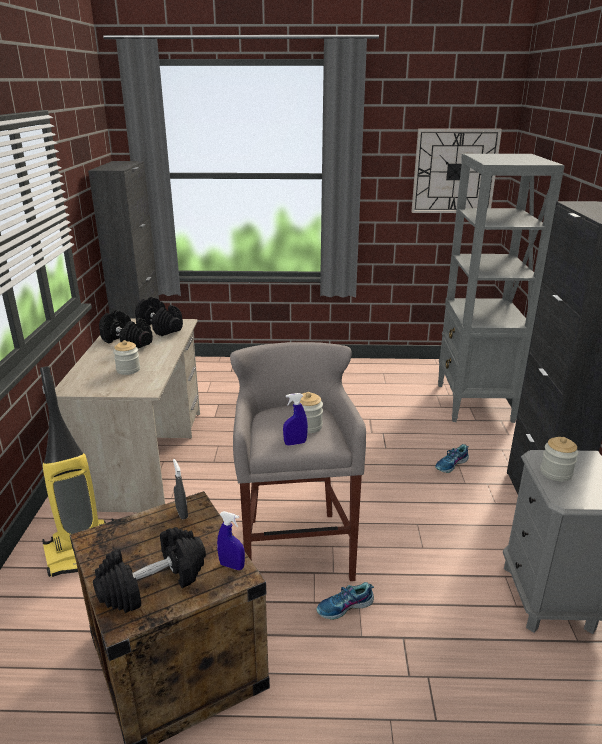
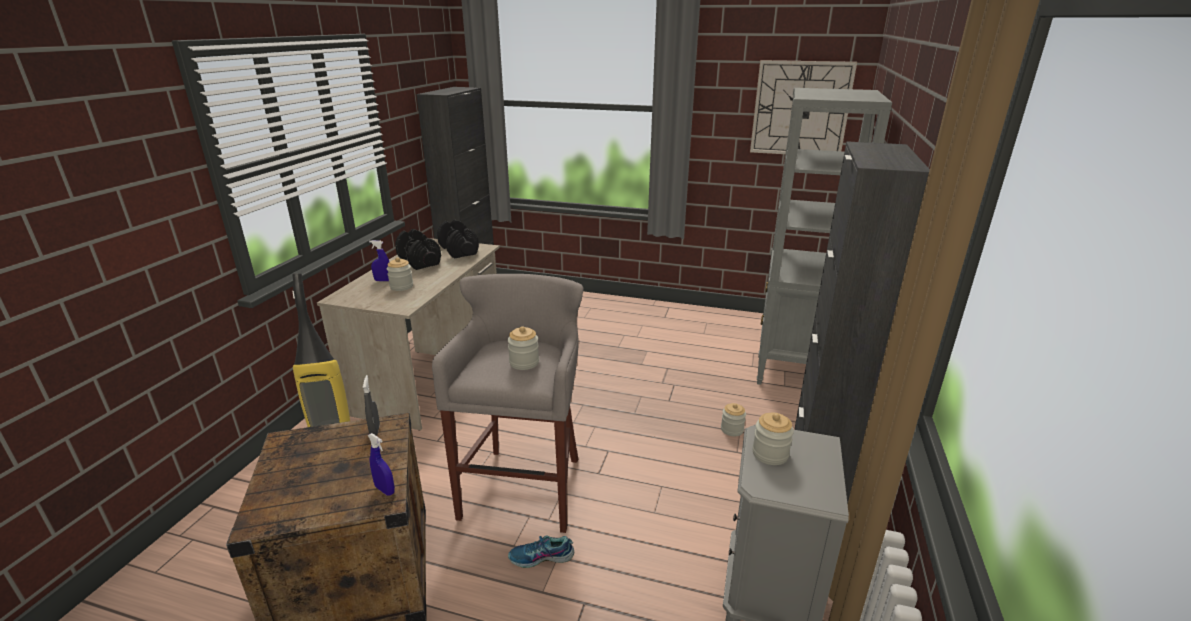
camera: 15 degrees right, 0 degrees up
black dumbbell [93,527,206,613] -> none
blue spray bottle [283,393,308,446] -> blue spray bottle moved to [369,240,389,281]
shoe [435,444,469,473] -> jar [721,403,746,436]

